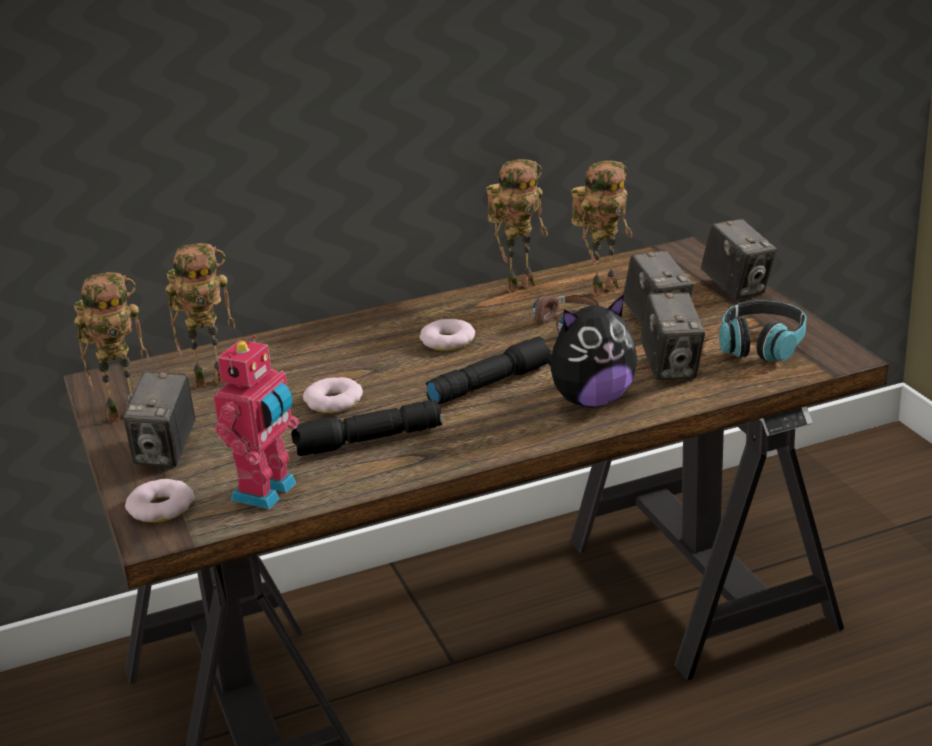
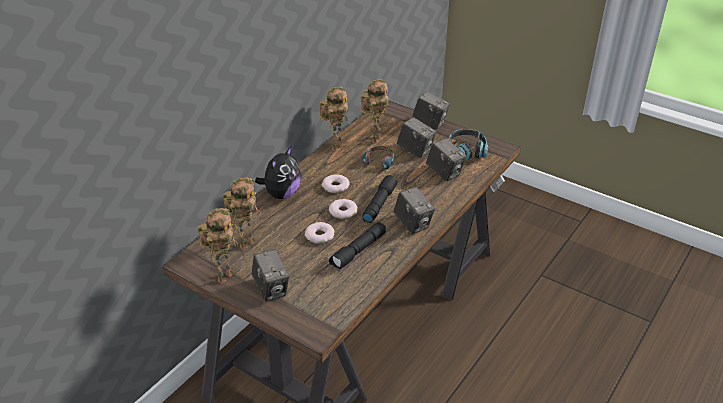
camera: 35 degrees left, 10 degrees up
donut [125,479,194,522] -> donut moved to [329,199,358,219]
toy robot [213,335,299,509] -> none
plush toy [545,294,637,408] -> plush toy moved to [255,146,301,199]
none -> camera [393,187,435,234]

